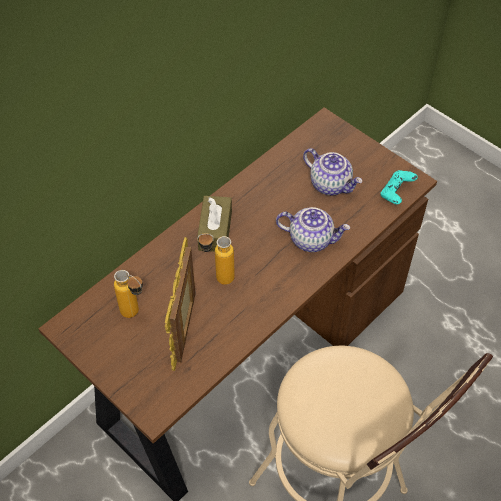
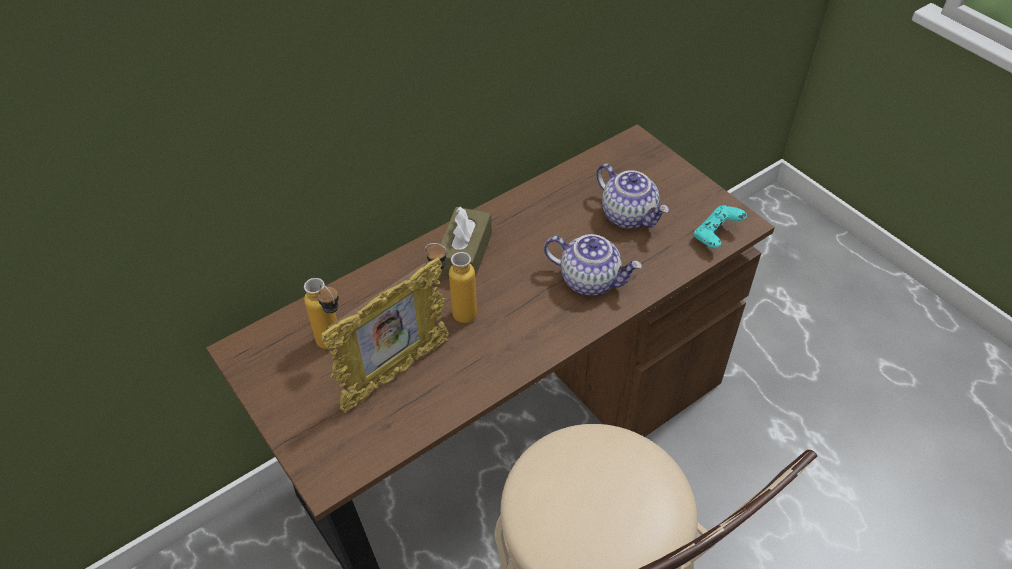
camera: 10 degrees right, 5 degrees down
picture frame [165,237,196,371] -> picture frame turned 150 degrees counterclockwise [321,257,449,413]

